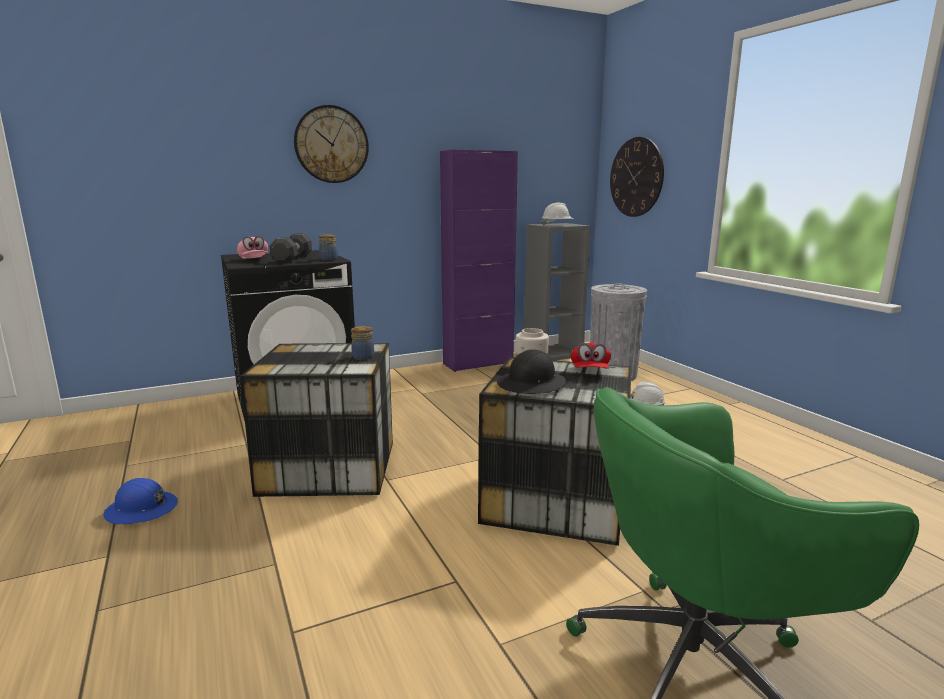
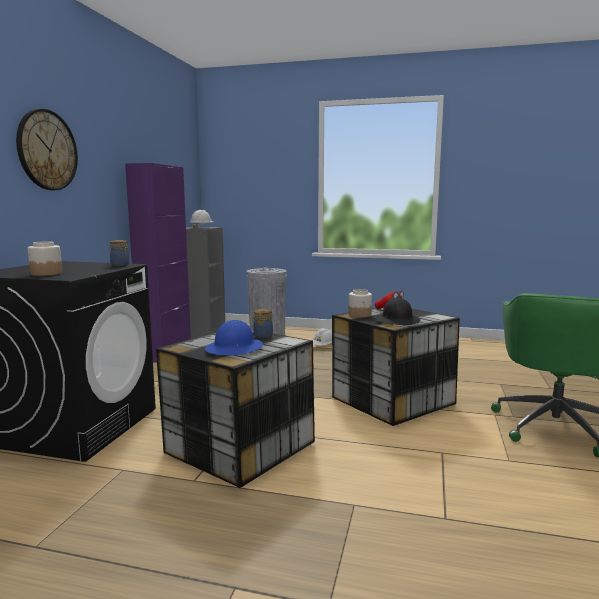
camera: 50 degrees left, 5 degrees down
blue hard hat [104,478,178,524] -> blue hard hat moved to [205,320,263,355]
pink cap [237,236,269,258] -> jar [28,241,62,276]
black dumbbell [269,234,312,263] -> none
wall clock [610,137,664,217] -> none

